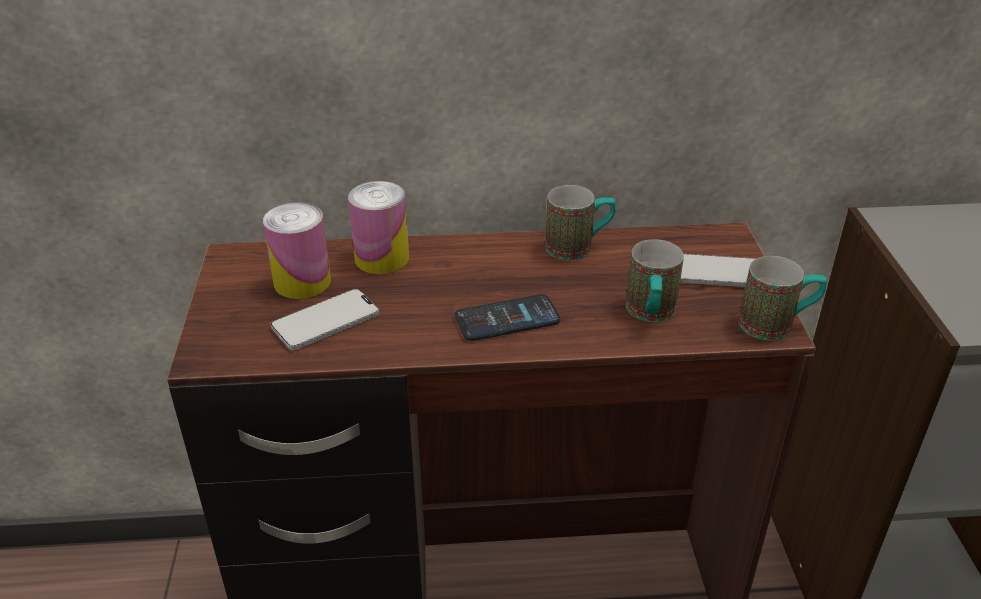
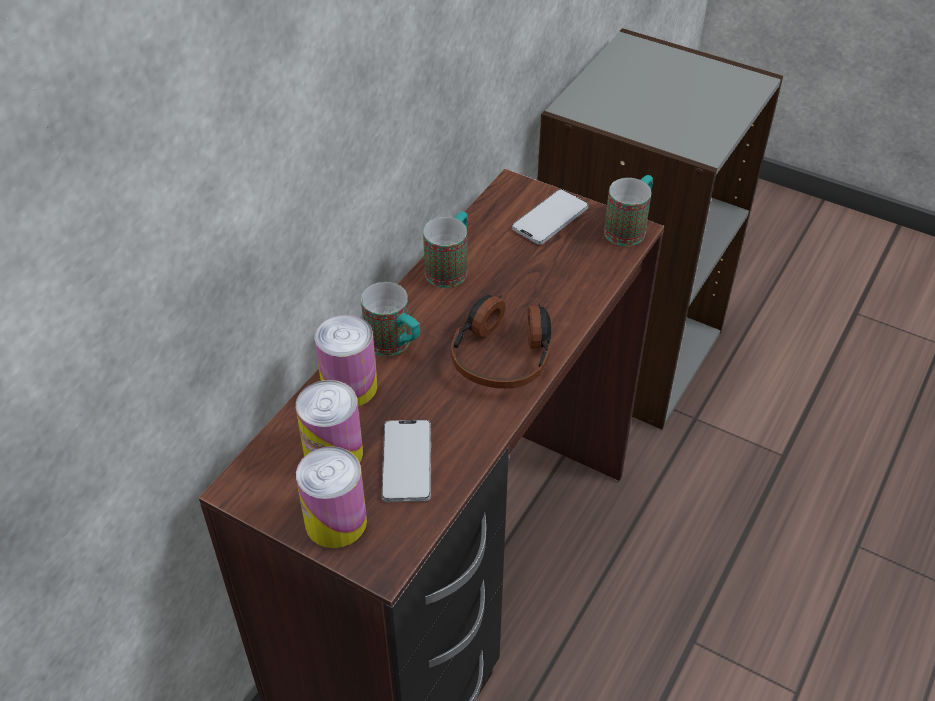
camera: 55 degrees left, 10 degrees up
phone [455,294,560,341] -> headphones [451,295,551,389]
mug [626,239,684,322] -> mug moved to [361,282,420,356]
none -> can [296,446,367,548]

